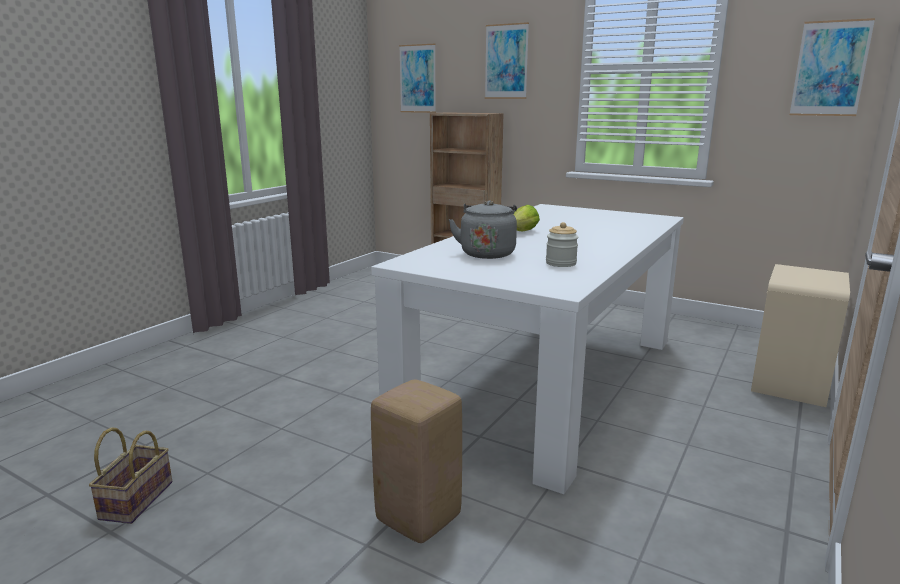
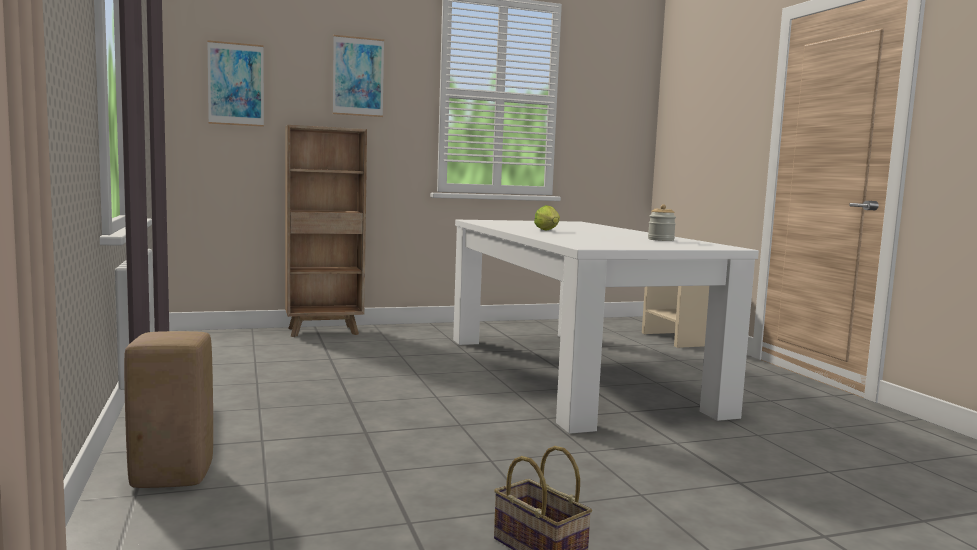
camera: 50 degrees left, 10 degrees down
beige stool [371,380,462,543] -> beige stool moved to [124,331,213,488]
grey kettle [448,201,517,259] -> none
picture [790,18,875,116] -> none

